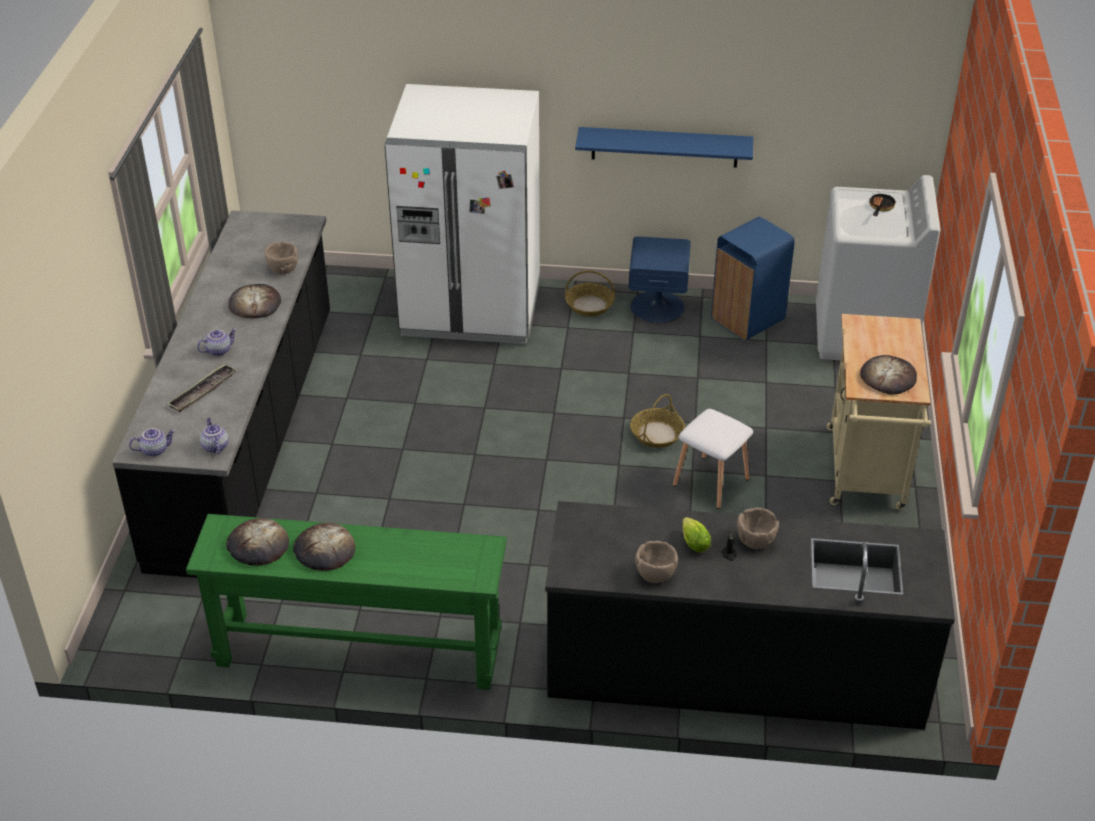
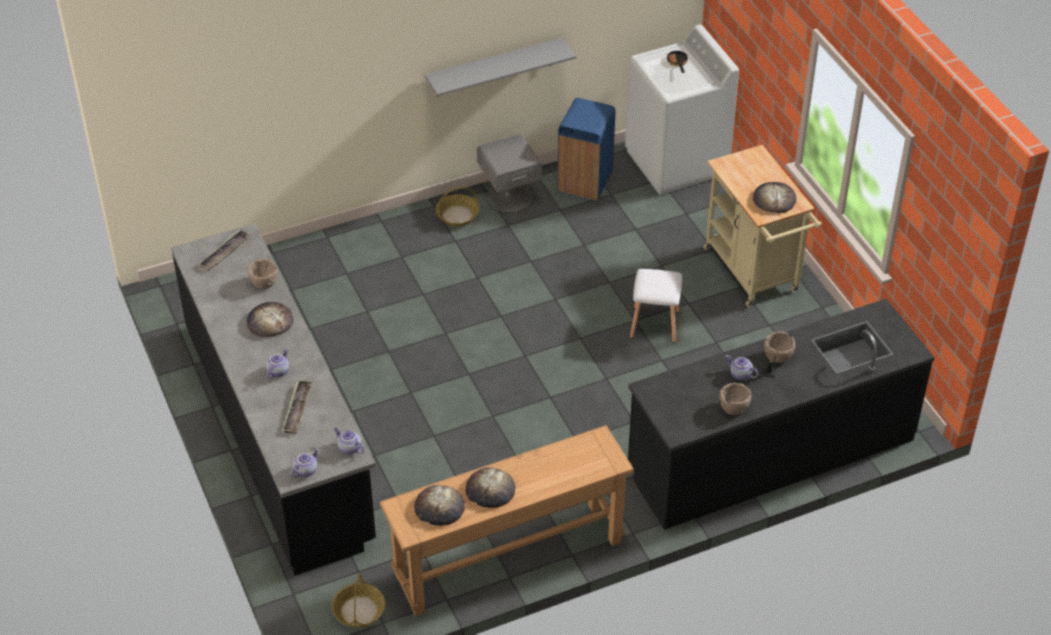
camera: 30 degrees left, 5 degrees up
green console table [186,514,507,690] -> brown console table [380,425,634,616]
white fridge [384,84,540,344] -> none
blue shelf [575,127,753,168] -> grey shelf [425,38,576,97]
blue nightstand [629,236,691,323] -> grey nightstand [477,134,542,213]
basket [630,394,685,448] -> basket moved to [332,573,385,628]
lettuce [683,517,711,553] -> teapot [726,355,758,380]
none -> tray [199,229,250,271]

